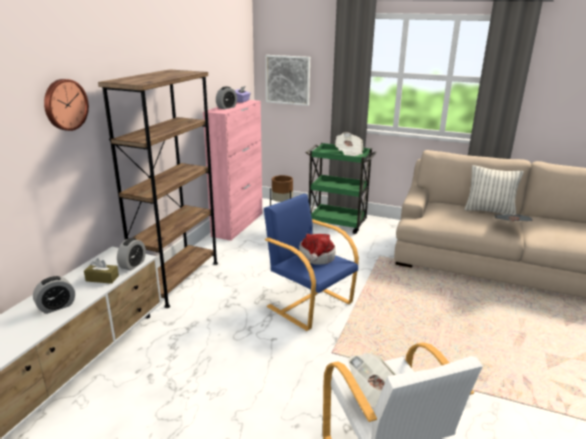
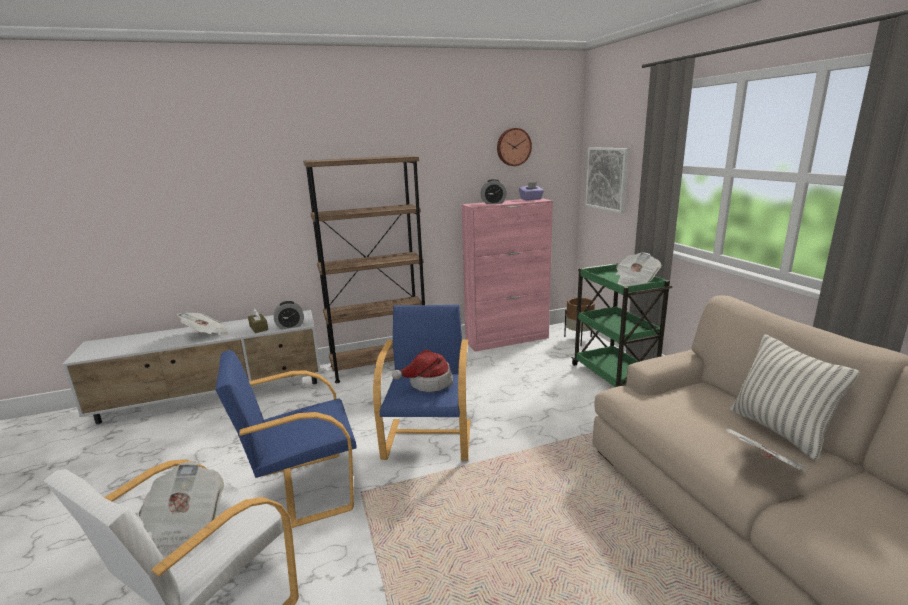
camera: 50 degrees right, 5 degrees down
alarm clock [33,276,75,314] -> newspaper [177,313,228,335]
wall clock [44,79,89,131] -> wall clock moved to [497,128,532,166]
none -> blue armchair [215,350,357,528]

